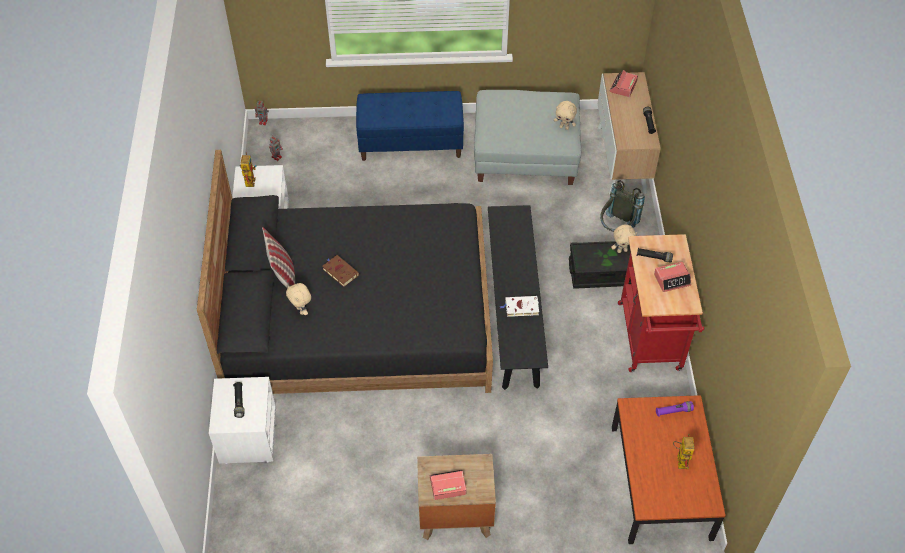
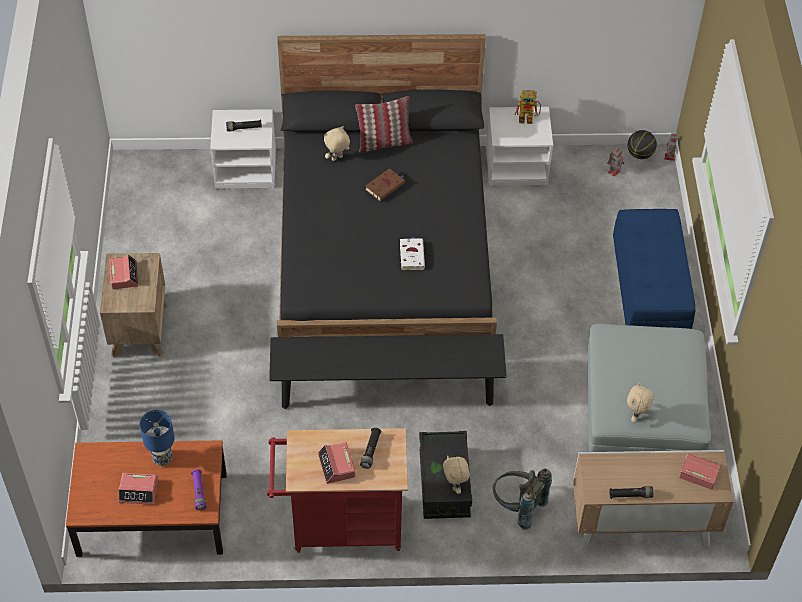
camera: 90 degrees right, 0 degrees up
white book [500,296,539,317] -> white book moved to [400,237,425,270]
toy robot [673,434,694,469] -> alarm clock [118,473,158,505]
none -> blue table lamp [140,410,175,466]
none -> basketball [627,130,657,159]

